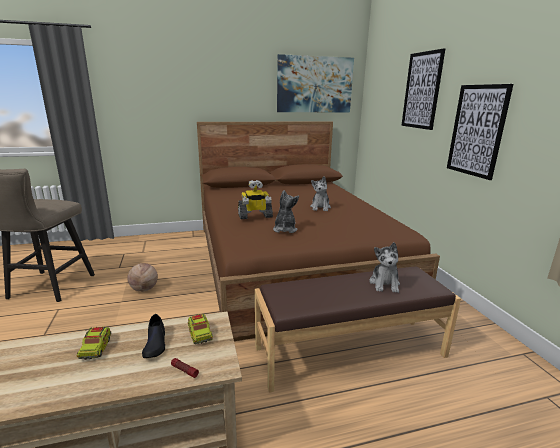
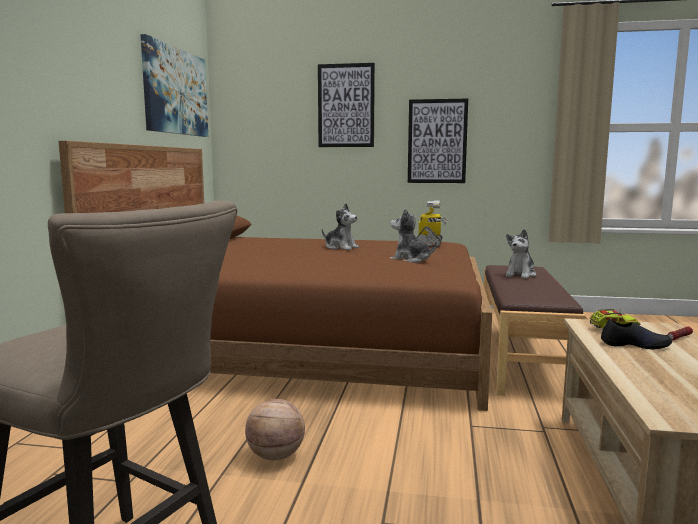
camera: 65 degrees left, 10 degrees down
toy truck [77,326,111,360] -> none
toy robot [238,180,273,219] -> toy robot moved to [416,201,447,247]
plush toy [369,242,400,293] -> plush toy turned 90 degrees clockwise [506,229,536,279]

